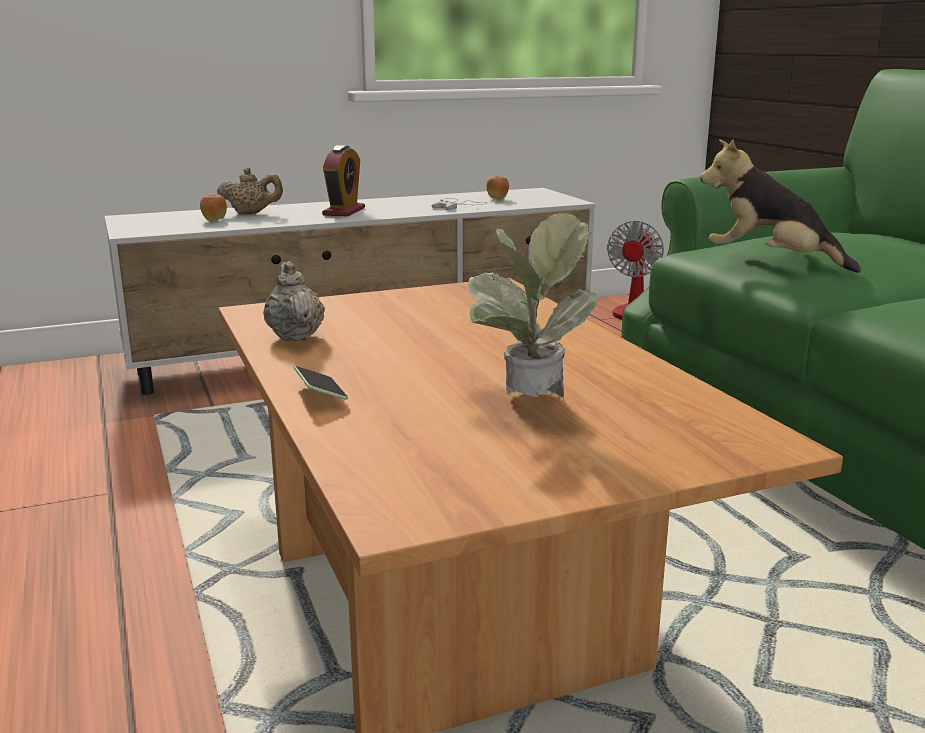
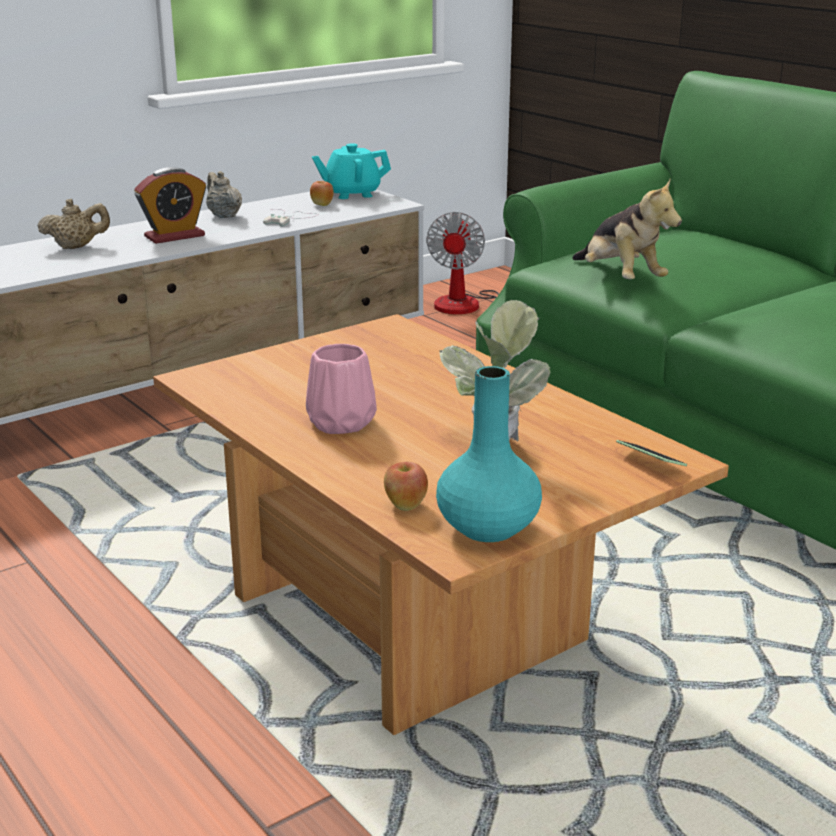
camera: 15 degrees left, 5 degrees up
apple [200,194,227,222] -> apple moved to [384,462,428,511]
beige teapot [263,261,325,341] -> beige teapot moved to [206,171,242,218]
phone [294,366,348,400] -> phone moved to [616,440,687,466]
alarm clock [322,145,365,217] -> alarm clock turned 60 degrees clockwise [134,167,206,244]
plush toy [700,139,861,273] -> plush toy turned 135 degrees counterclockwise [572,179,682,279]
none -> pink vase [306,344,377,434]
none -> turquoise teapot [312,143,391,199]
none -> turquoise vase [436,366,542,542]

